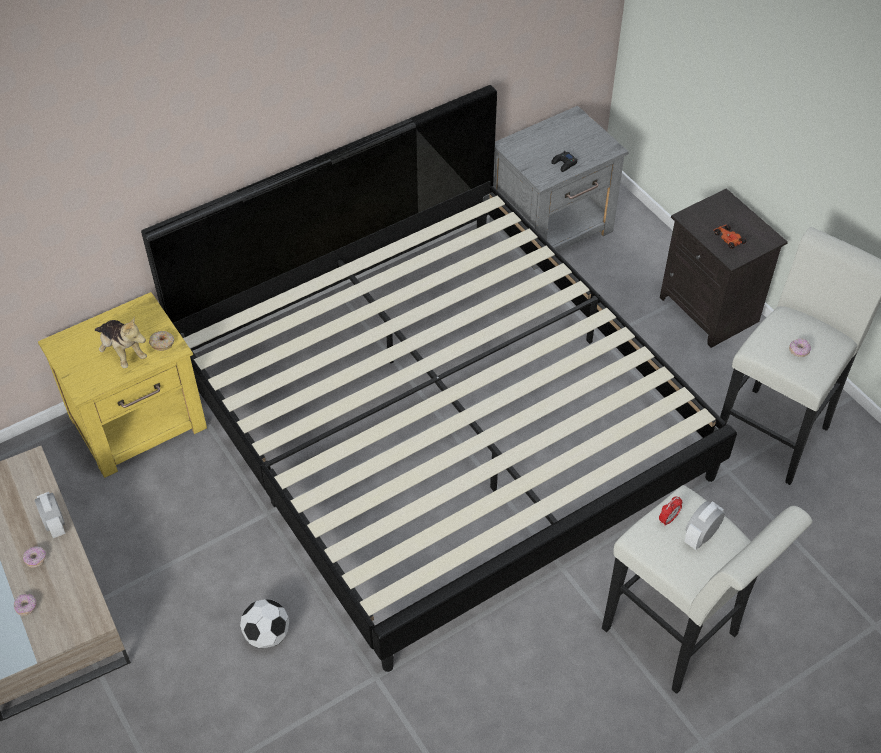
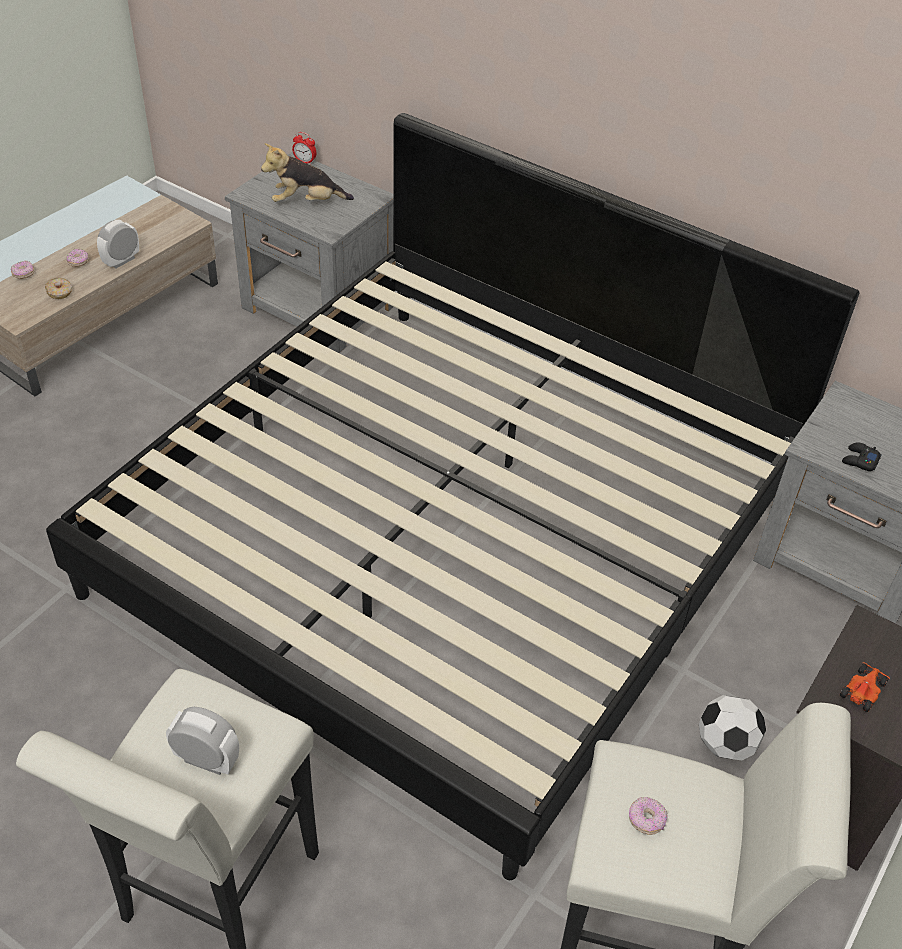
camera: 65 degrees right, 5 degrees down
yellow nightstand [38,292,207,478] -> grey nightstand [225,151,395,353]
plush toy [95,317,147,368] -> plush toy turned 60 degrees clockwise [261,143,354,202]
donut [149,331,174,351] -> donut moved to [45,278,72,299]
football [240,599,289,648] -> football moved to [699,695,766,760]
alarm clock [659,496,682,526] -> alarm clock moved to [292,132,317,165]

